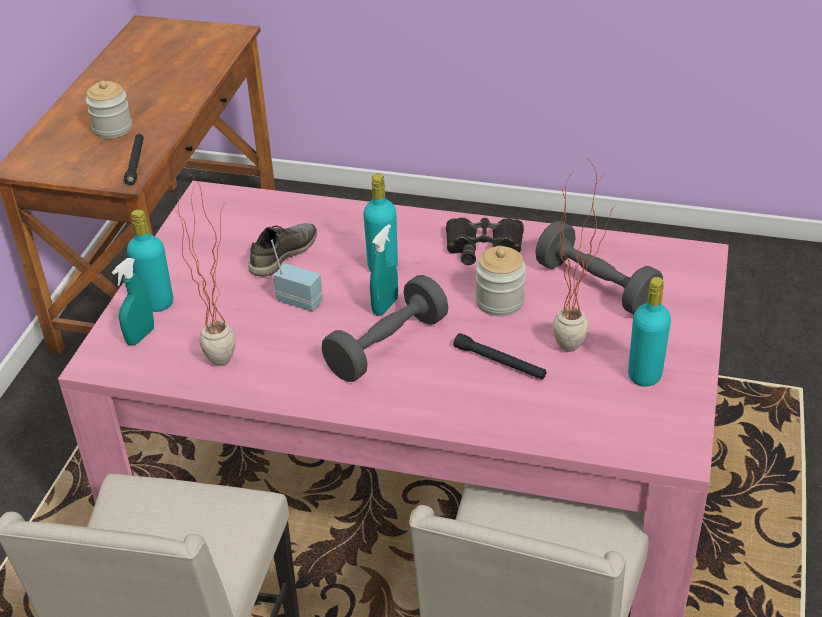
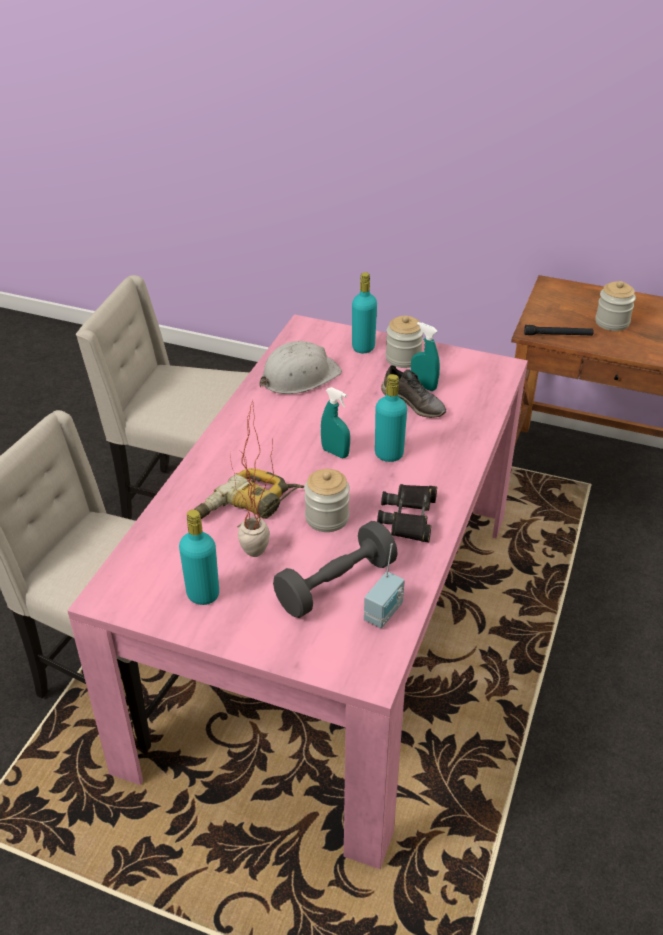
camera: 95 degrees right, 0 degrees up
turquoise spray bottle [112,258,154,346] -> turquoise spray bottle moved to [411,322,440,391]
potted plant [174,173,235,366] -> white hard hat [260,341,342,394]
radio [271,240,323,312] -> radio moved to [364,543,405,628]
grey dumbbell [322,275,448,382] -> none
black flashlight [454,333,546,380] -> power drill [194,468,304,527]
none -> jar [386,315,424,368]

